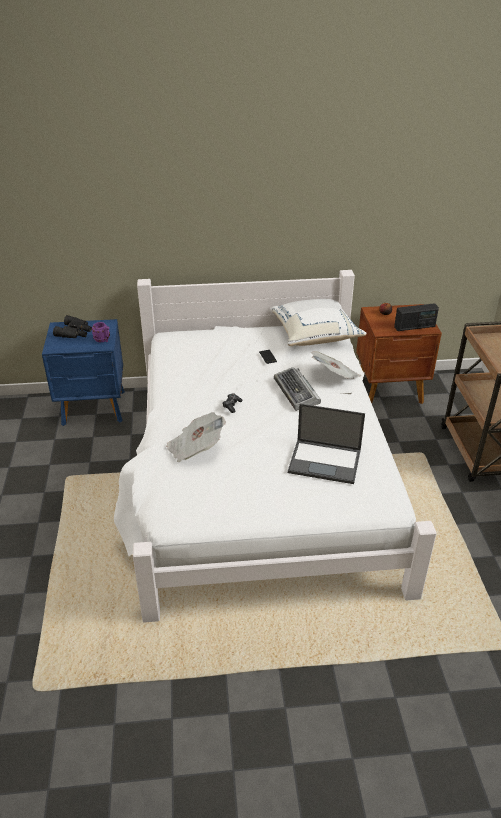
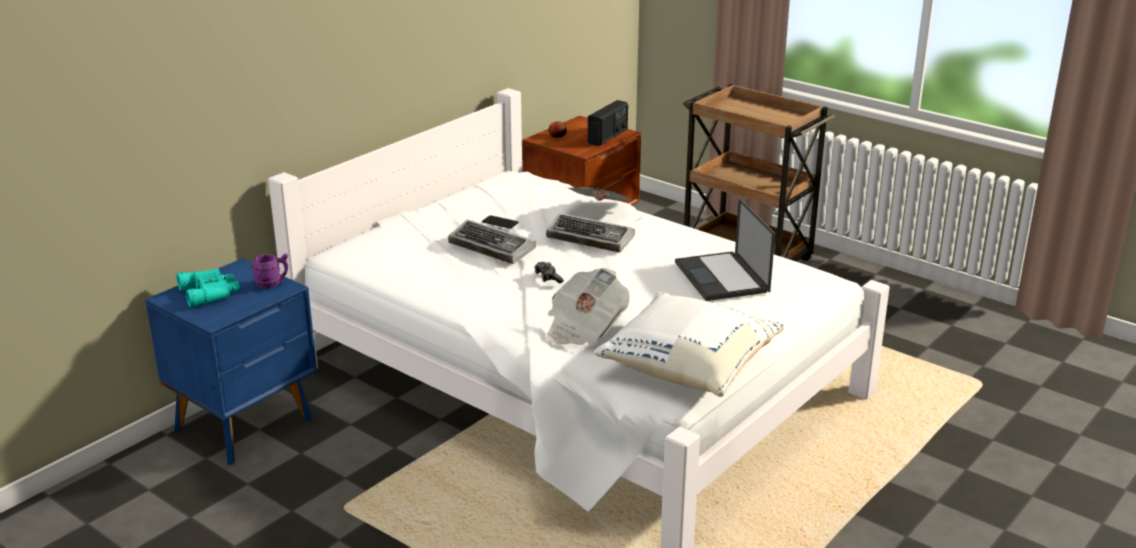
camera: 45 degrees left, 10 degrees down
black binoculars [53,315,92,338] -> turquoise binoculars [177,269,240,307]
white pillow [270,299,366,346] -> white pillow moved to [594,292,785,397]
laptop [288,404,365,484] -> laptop turned 105 degrees clockwise [675,198,775,301]
none -> keyboard [448,219,536,264]

